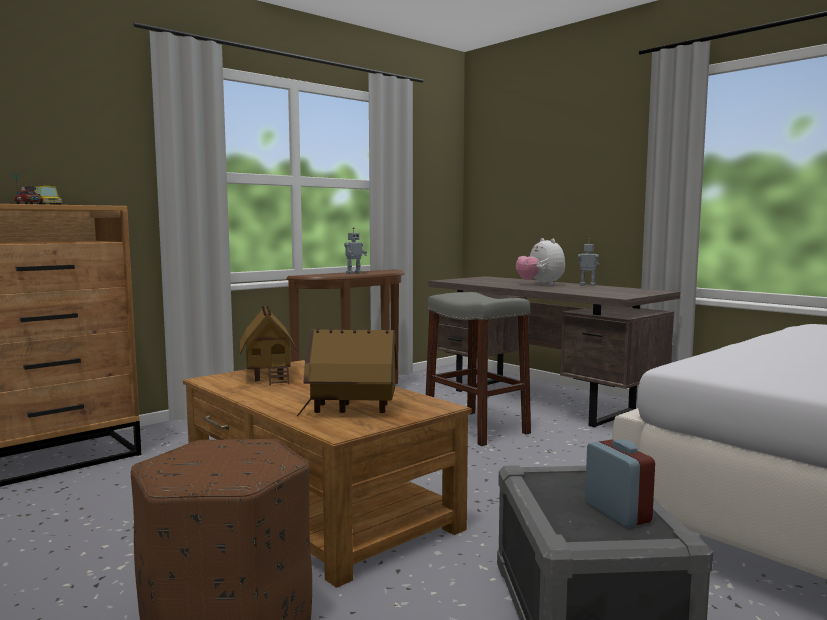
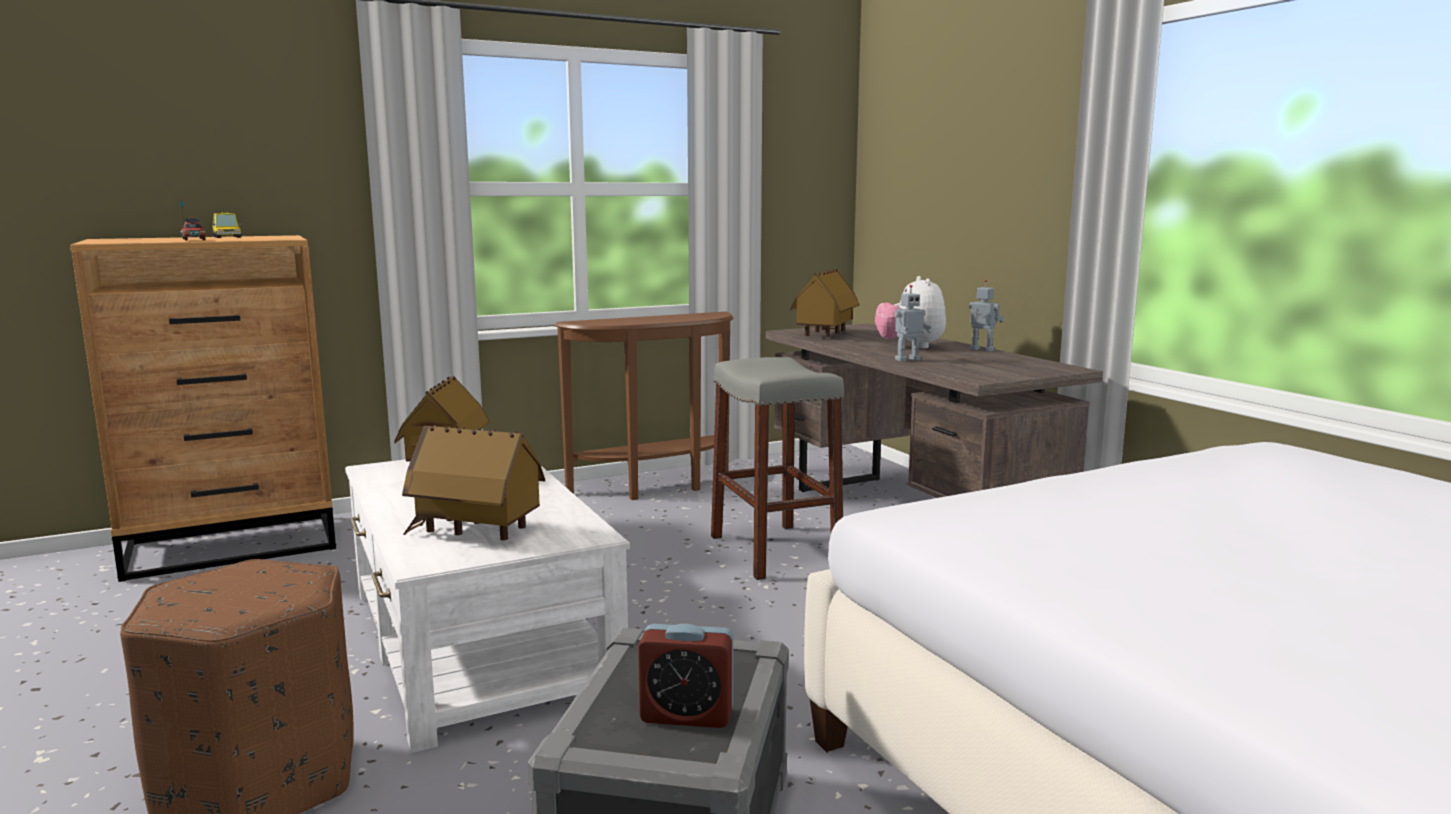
camera: 15 degrees right, 5 degrees up
brown coffee table [183,360,472,588] -> white coffee table [345,459,630,753]
toy robot [344,227,367,274] -> toy robot moved to [894,285,932,362]
alarm clock [585,439,655,527] -> alarm clock turned 105 degrees clockwise [638,624,733,728]
none -> toy house [790,269,860,337]

